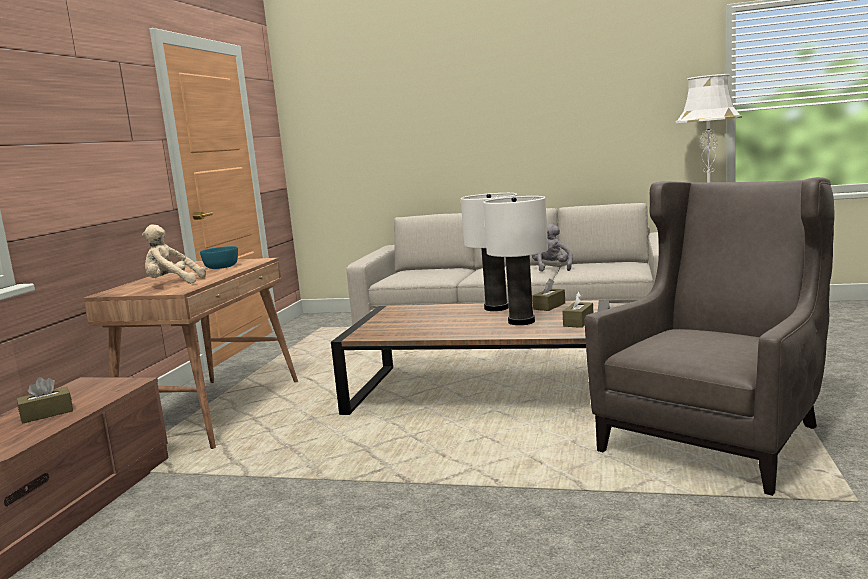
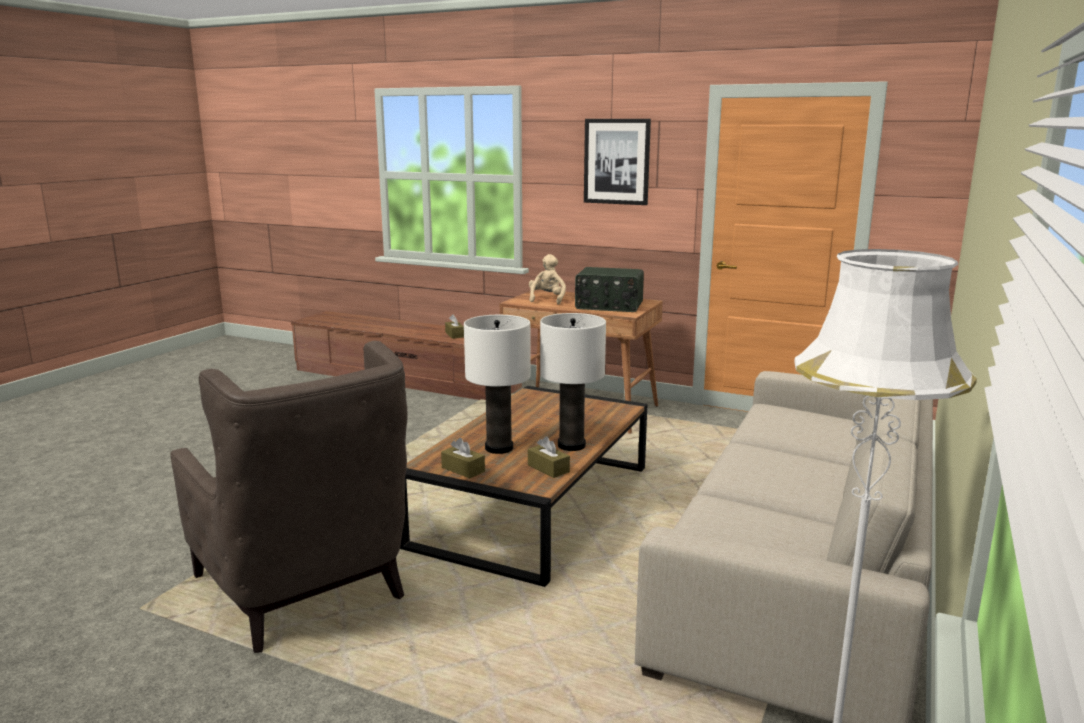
camera: 100 degrees right, 5 degrees up
turquoise bowl [200,246,238,269] -> radio [575,267,644,312]
grey plush toy [532,224,573,272] -> none
none -> picture [584,119,651,205]

